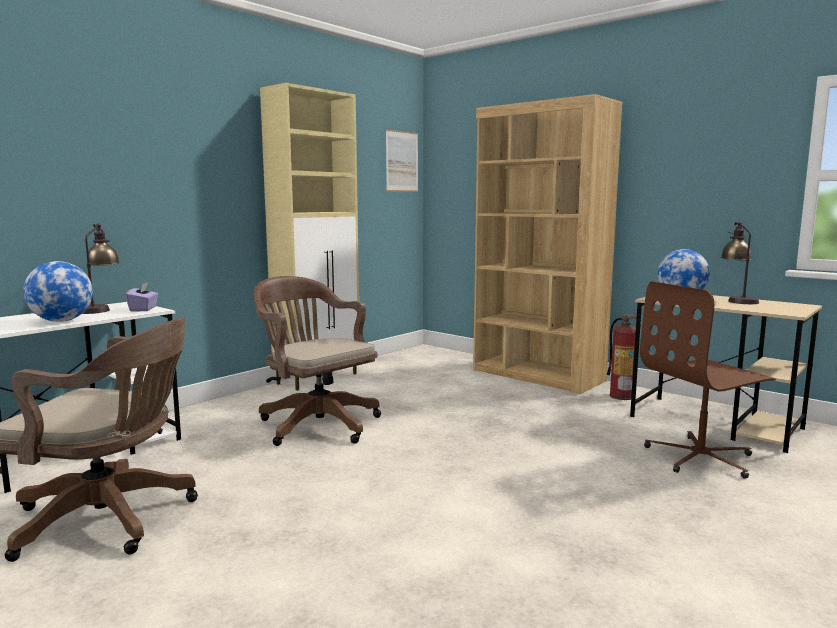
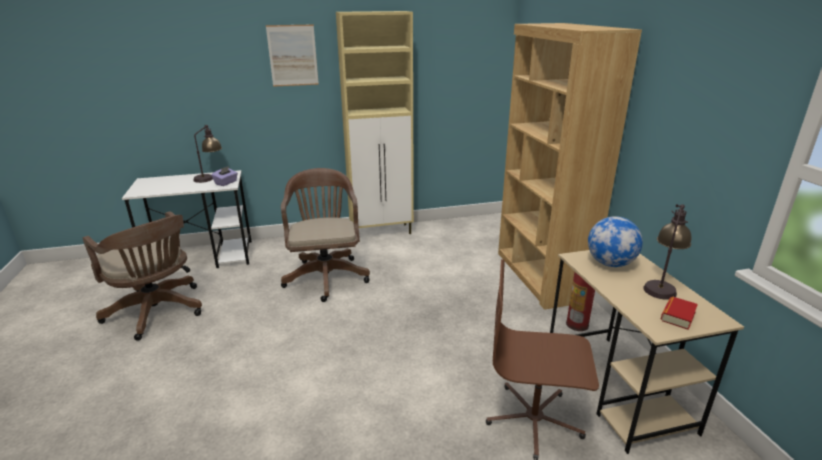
camera: 35 degrees right, 15 degrees up
globe [23,261,93,322] -> none
picture [386,129,418,192] -> picture moved to [266,24,319,87]
none -> book [661,296,698,330]

